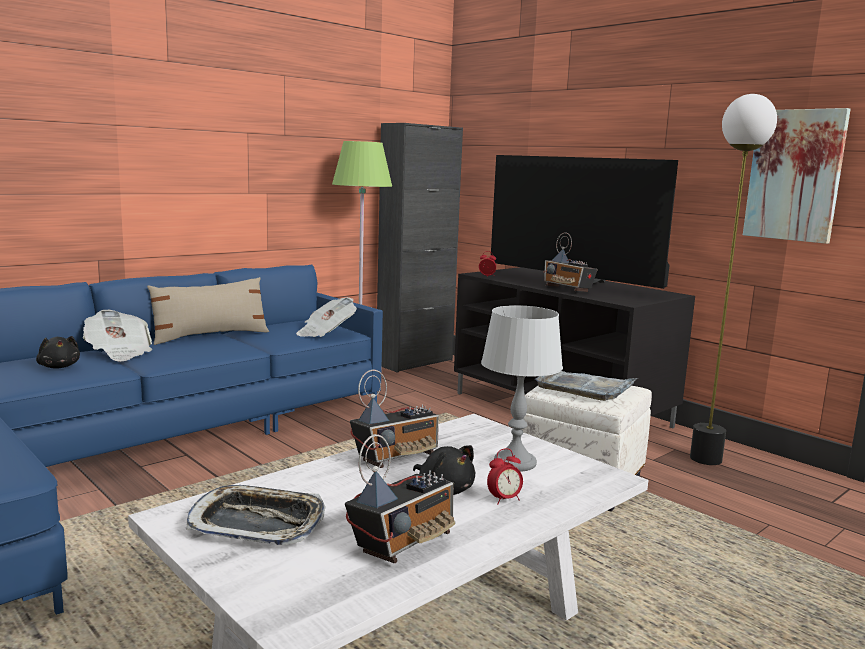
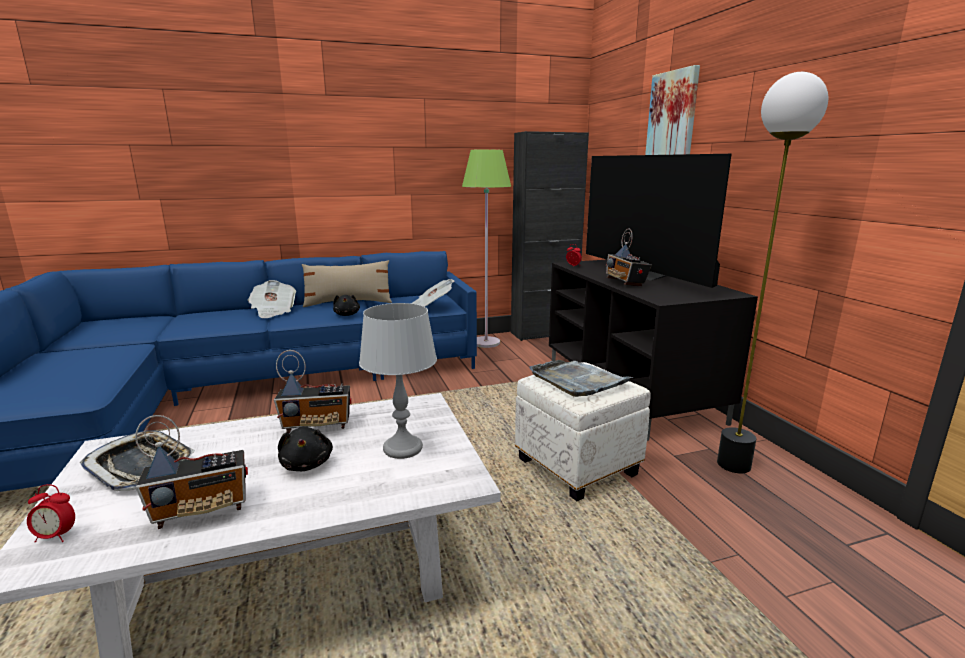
camera: 25 degrees right, 5 degrees up
black plush toy [36,336,80,369] -> black plush toy moved to [333,295,360,316]
alarm clock [487,448,523,504] -> alarm clock moved to [27,484,75,542]
picture [743,108,851,244] -> picture moved to [645,65,700,155]

